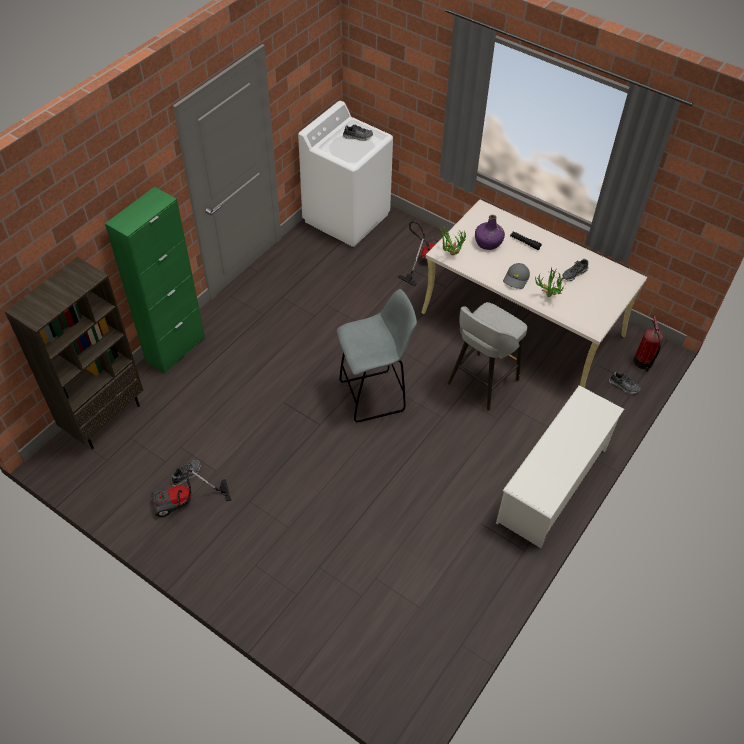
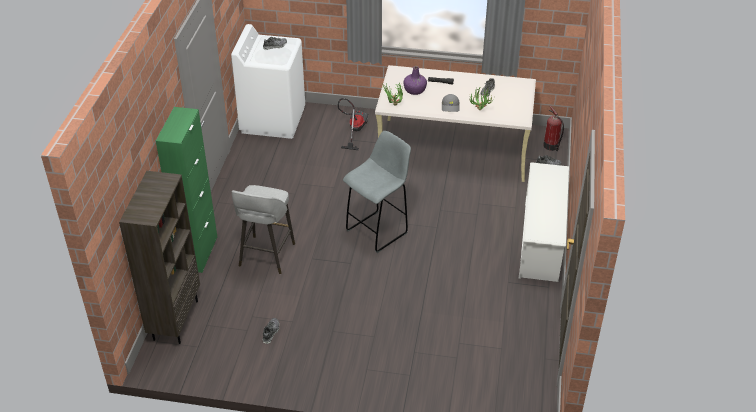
camera: 25 degrees left, 10 degrees down
vacuum cleaner [151,469,231,517] -> none
grey stool [448,302,527,411] -> grey stool moved to [232,185,295,274]

